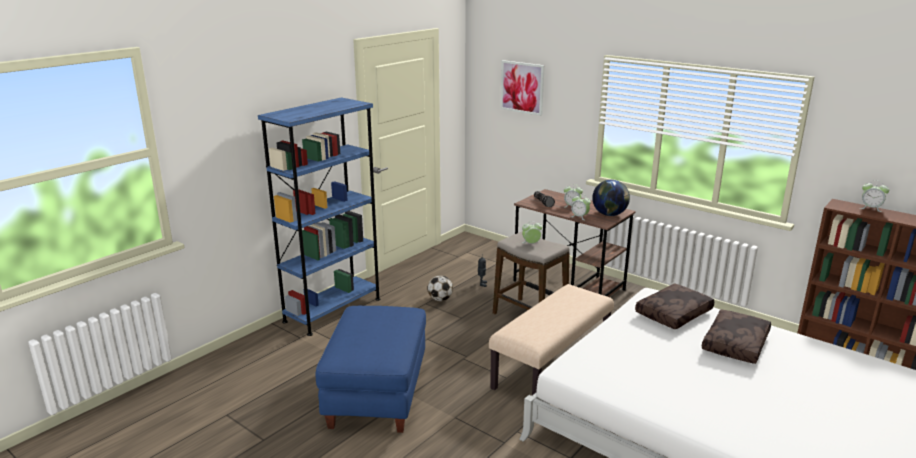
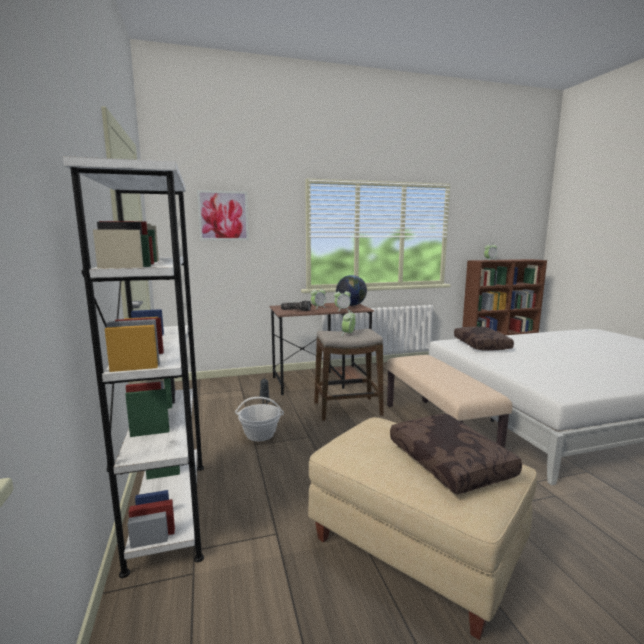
camera: 55 degrees left, 10 degrees down
blue bookcase [258,98,381,336] -> white bookcase [63,156,204,578]
blue ottoman [315,306,426,433] -> beige ottoman [308,417,537,640]
football [427,276,453,301] -> basket [235,397,284,442]
brown pillow [702,309,771,364] -> brown pillow moved to [390,414,522,494]

